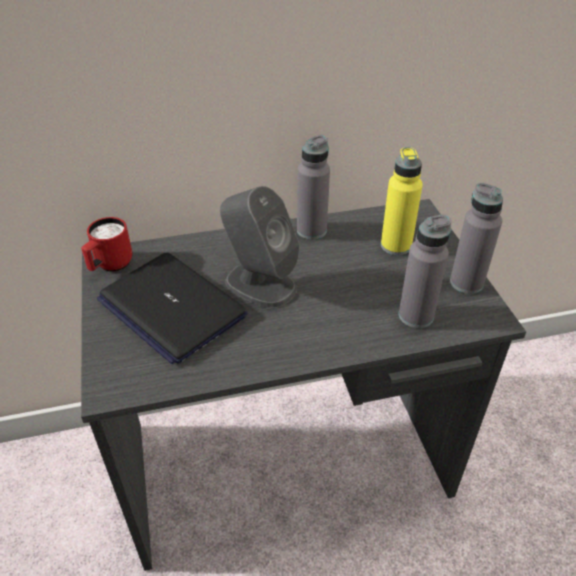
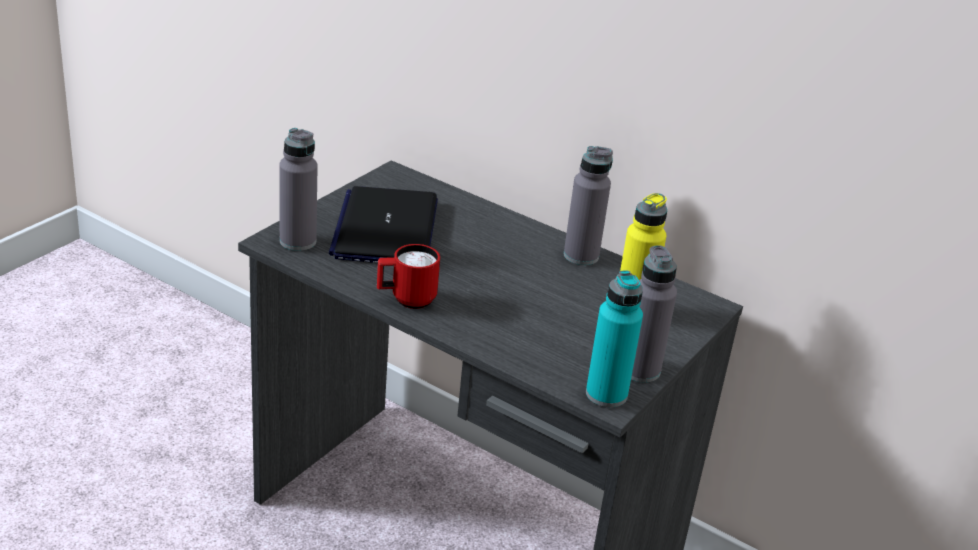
camera: 45 degrees right, 10 degrees down
red mug [81,217,132,272] -> red mug moved to [377,244,440,309]
grey speaker [220,186,299,308] -> none
grey bottle [399,215,452,328] -> grey bottle moved to [279,128,318,251]
none -> turquoise bottle [586,271,643,407]

